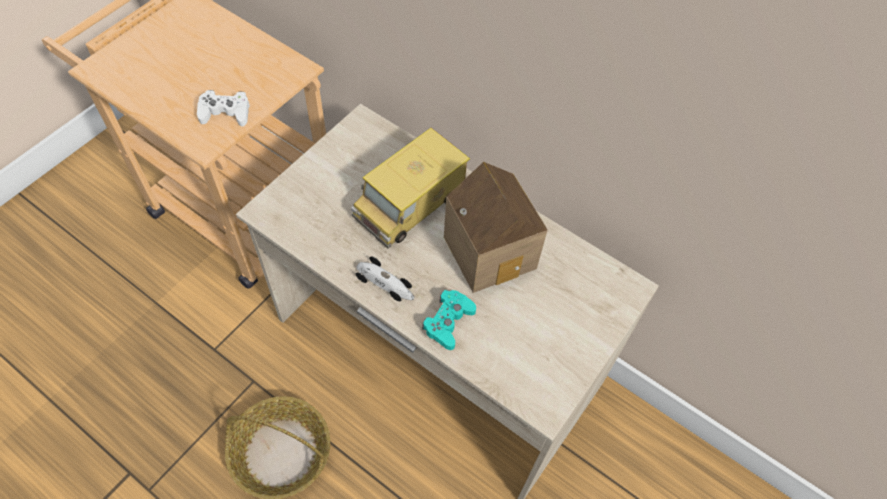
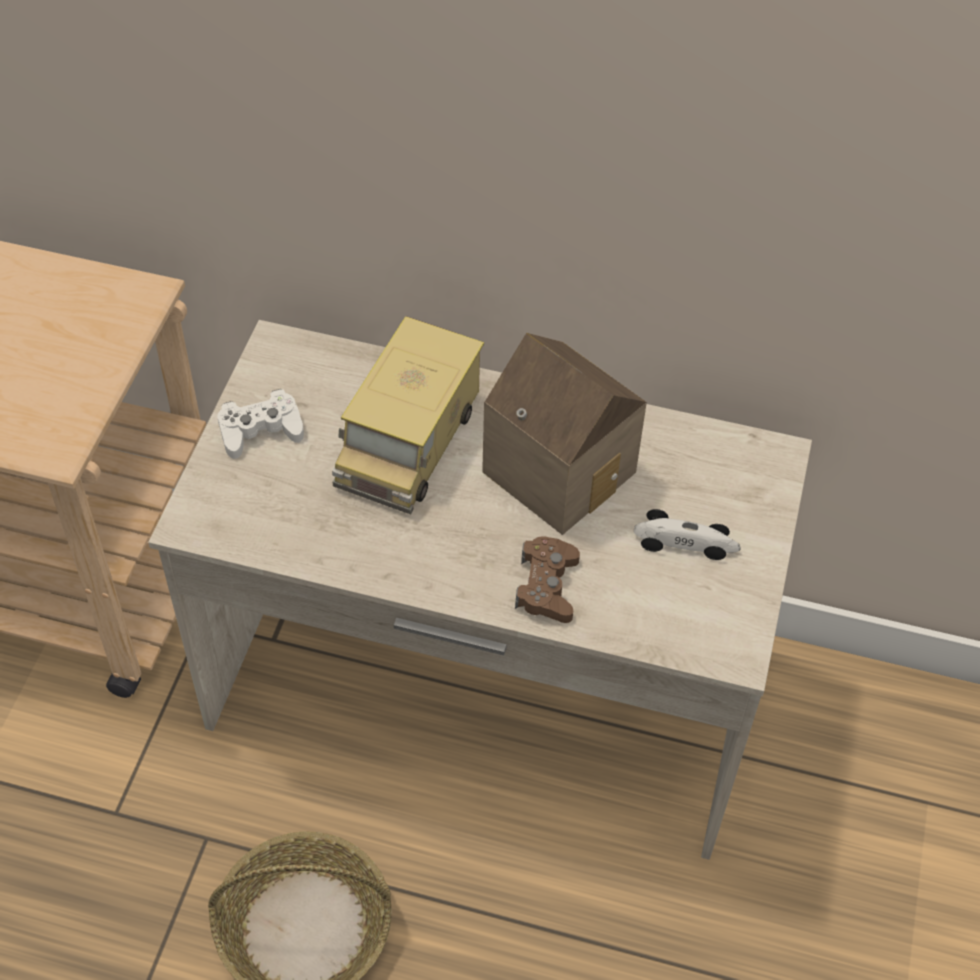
camera: 20 degrees left, 5 degrees down
white game controller [197,90,250,126] -> white game controller moved to [217,389,304,459]
toy car [356,256,414,301] -> toy car moved to [634,509,741,560]
turquoise game controller [422,290,476,350] -> brown game controller [515,536,580,623]

